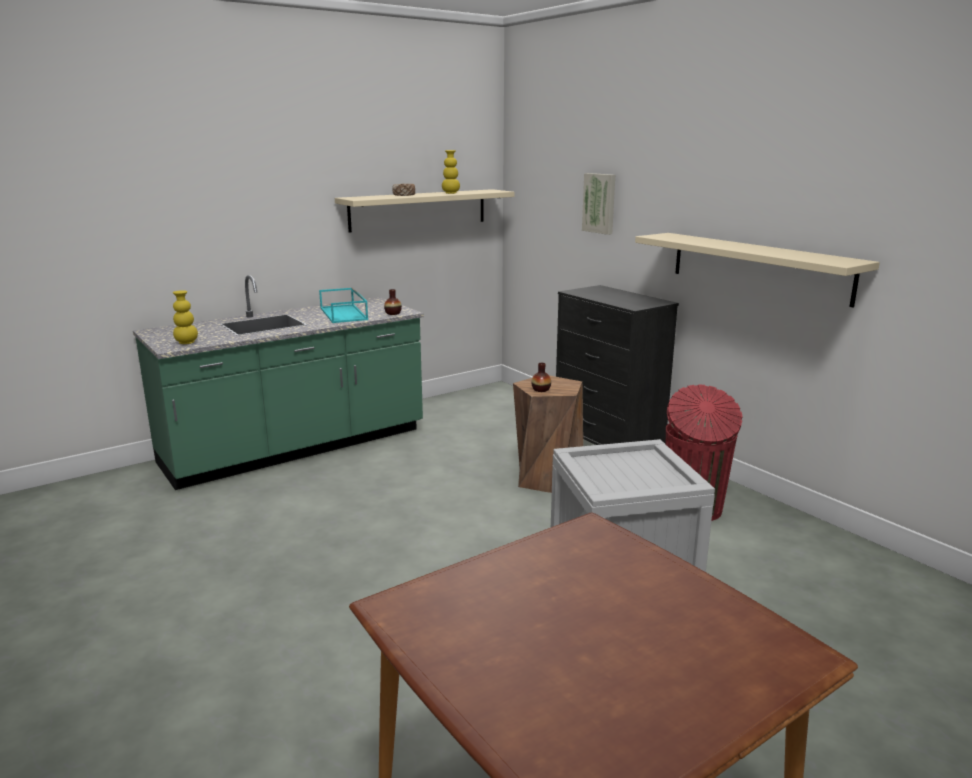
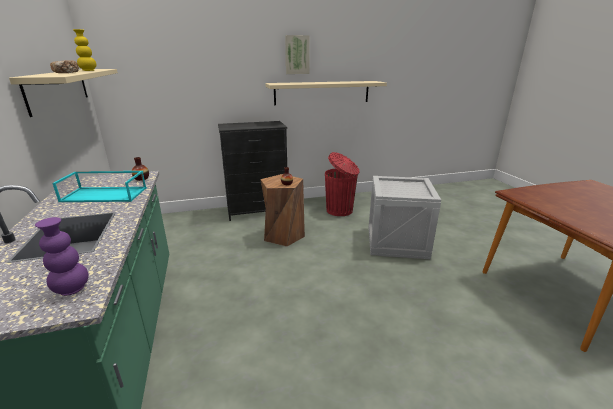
camera: 70 degrees left, 5 degrees up
yellow vase [173,290,198,344] -> purple vase [35,217,88,296]
picture [582,173,615,235] -> picture moved to [285,35,310,74]

